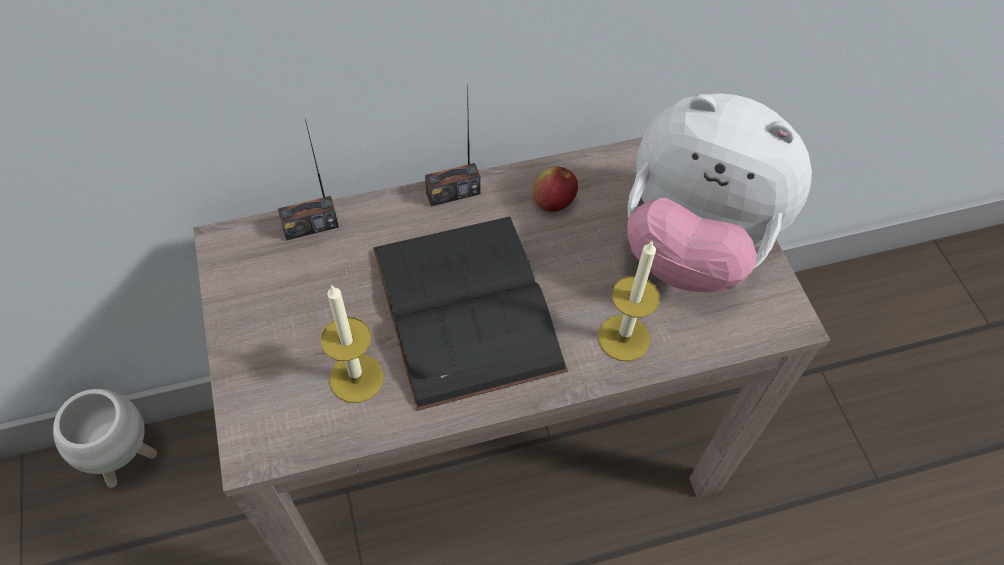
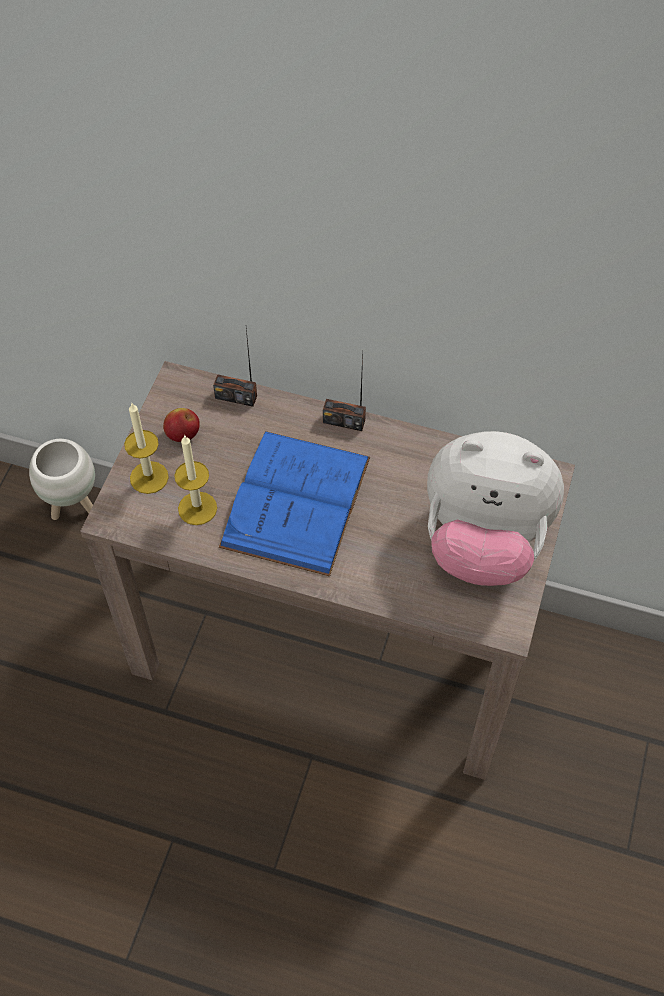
camera: 35 degrees right, 0 degrees up
black book [373,216,568,411] -> blue book [219,431,370,577]
apple [532,167,578,212] -> apple moved to [163,408,200,442]
candle [598,240,660,361] -> candle moved to [124,403,169,494]
plush toy [627,94,812,292] -> plush toy turned 45 degrees counterclockwise [427,431,564,586]

